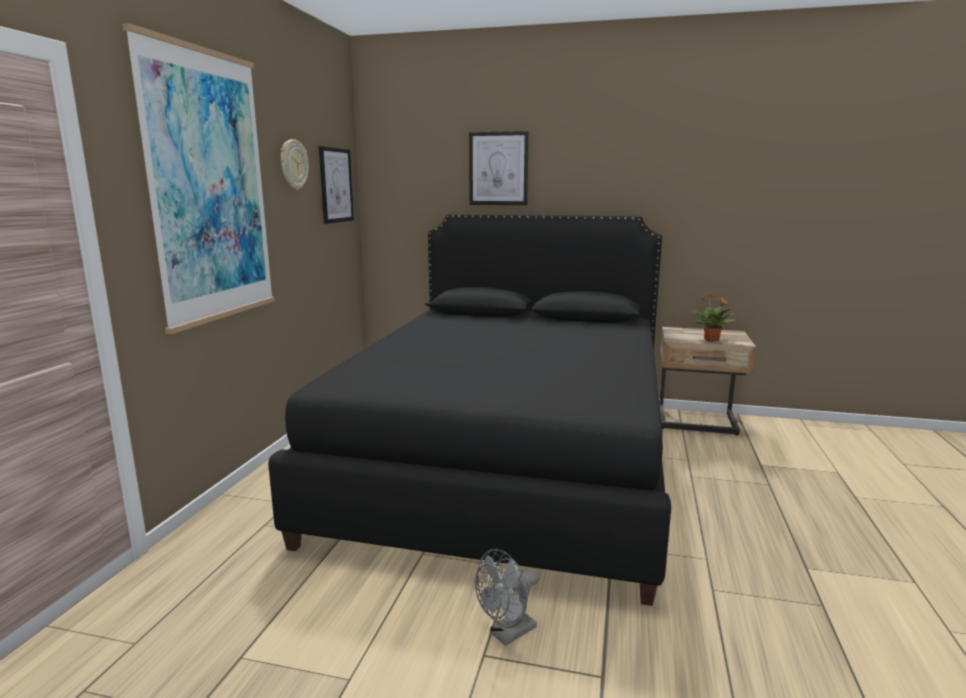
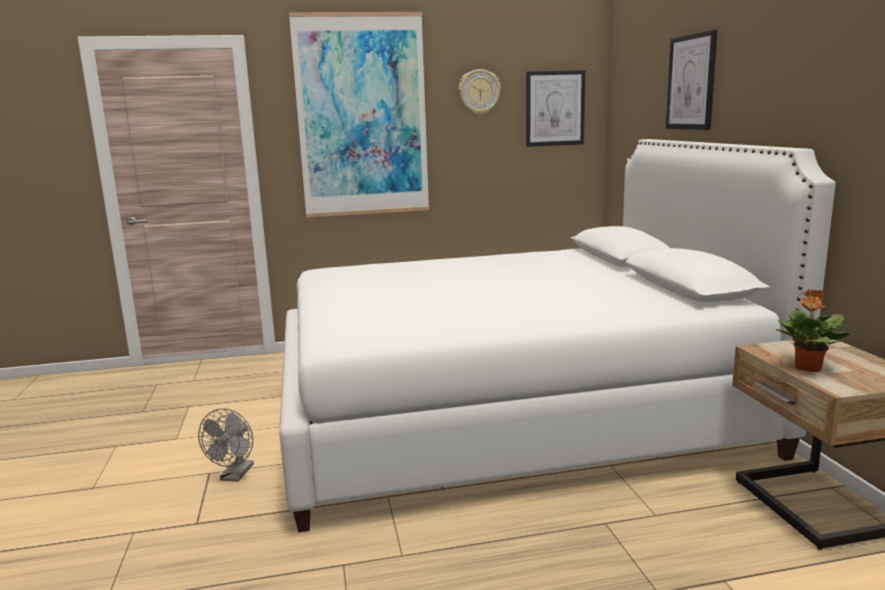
camera: 65 degrees right, 0 degrees up
black bed [268,214,671,606] -> white bed [279,139,836,533]
grey fan [475,549,539,646] -> grey fan turned 105 degrees counterclockwise [198,408,254,482]

